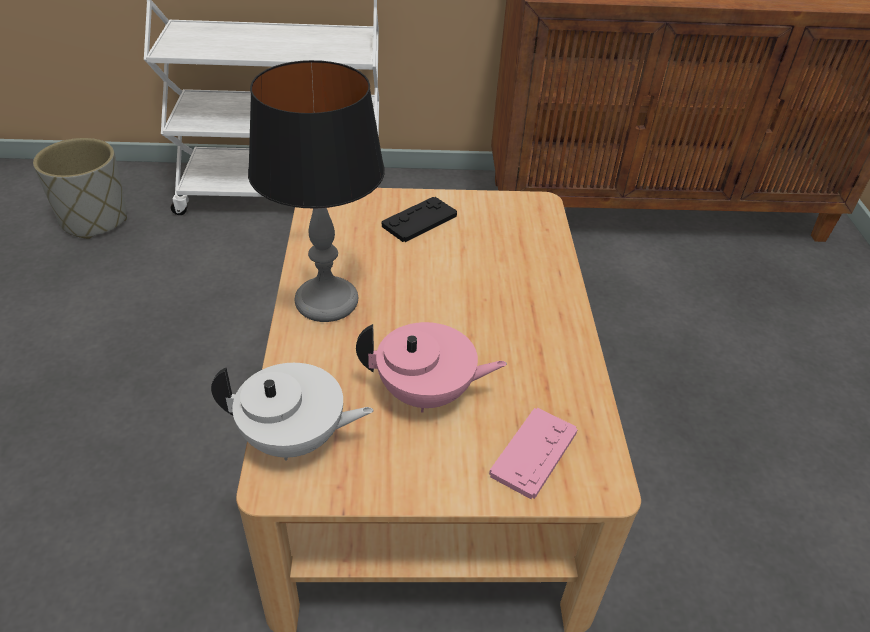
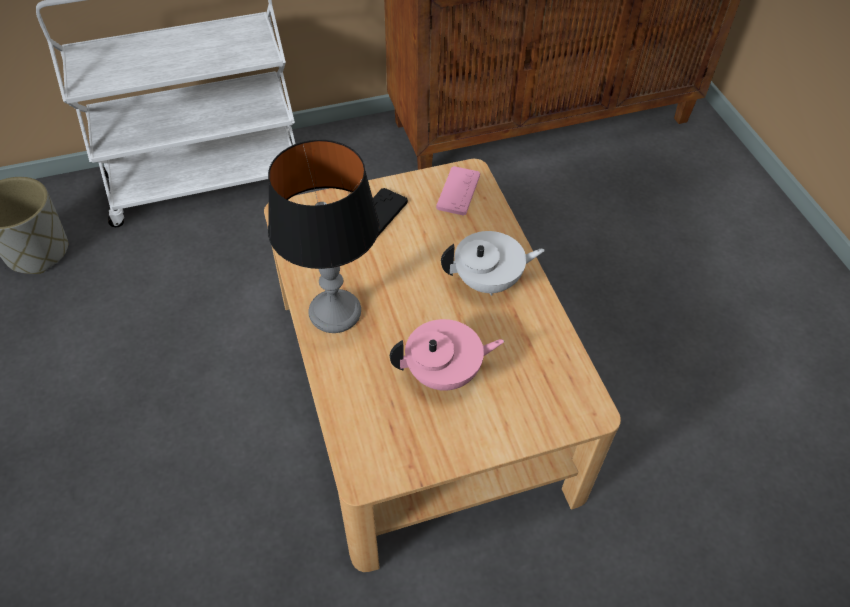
camera: 15 degrees left, 10 degrees up
white teapot [211,363,373,461] -> white teapot moved to [441,231,545,296]
pink game controller [489,408,578,499] -> pink game controller moved to [436,166,480,216]

